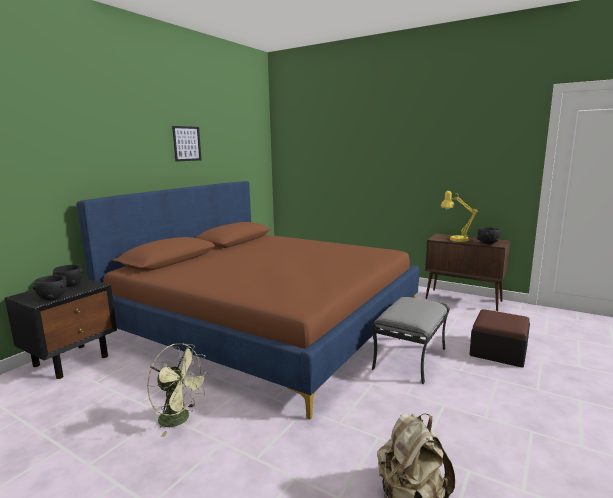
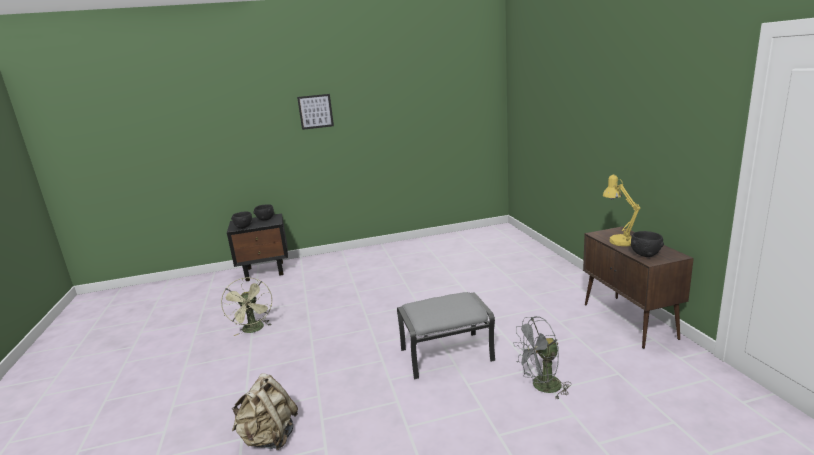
camera: 45 degrees right, 5 degrees up
brown bed [76,181,419,420] -> none
picture [172,126,201,162] -> picture moved to [297,94,334,130]
ottoman [469,309,530,368] -> grey fan [513,316,571,399]

